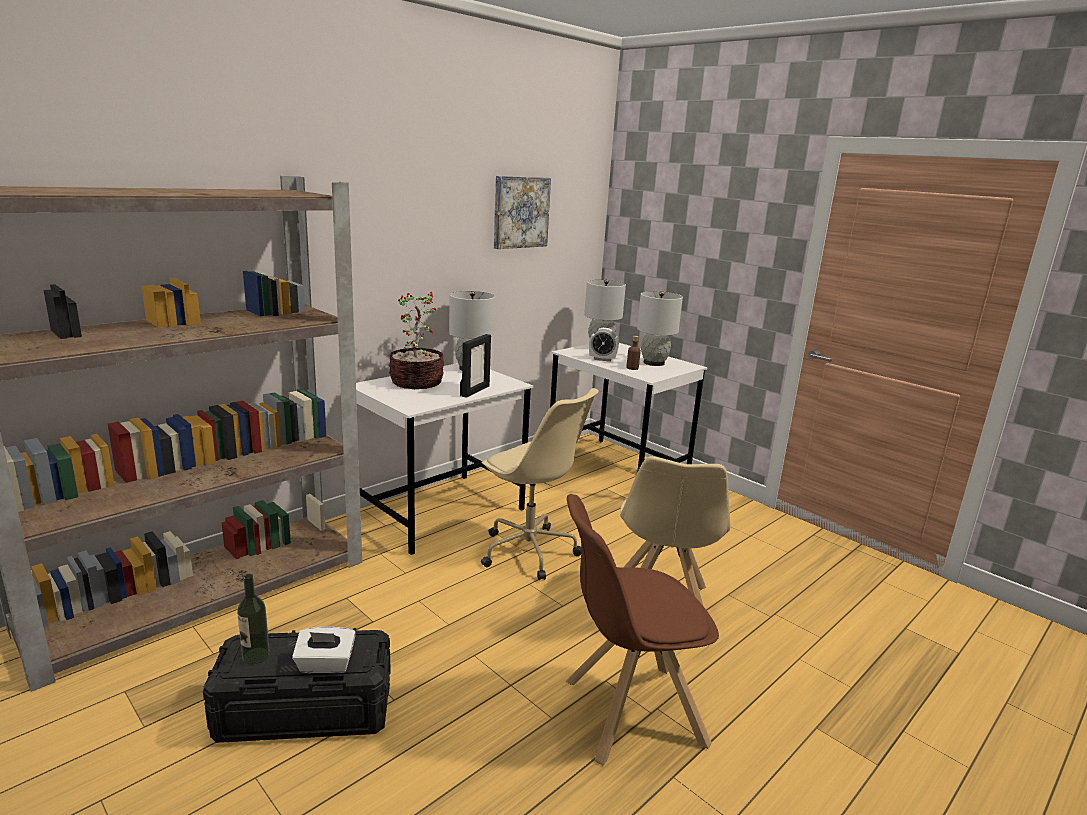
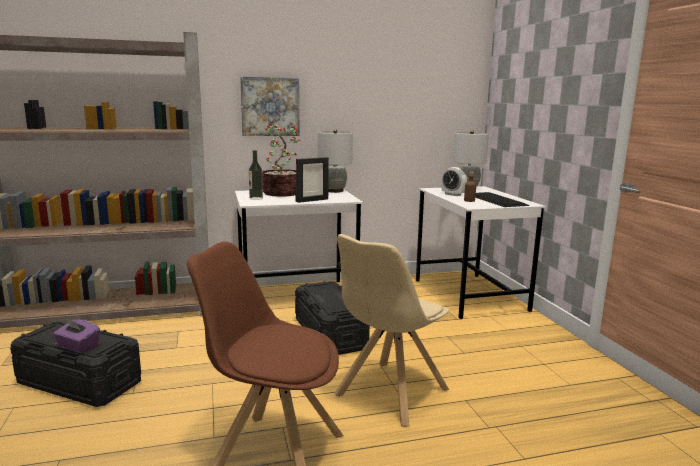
camera: 30 degrees right, 5 degrees down
bottle [237,574,270,664] -> bottle moved to [249,150,263,200]
white tissue box [292,627,356,673] -> purple tissue box [53,319,100,353]
beige office chair [481,388,599,580] -> black storage box [295,281,370,355]
picture [494,176,551,249] -> picture moved to [240,77,299,136]
white table lamp [637,291,683,366] -> keyboard [475,192,529,207]

